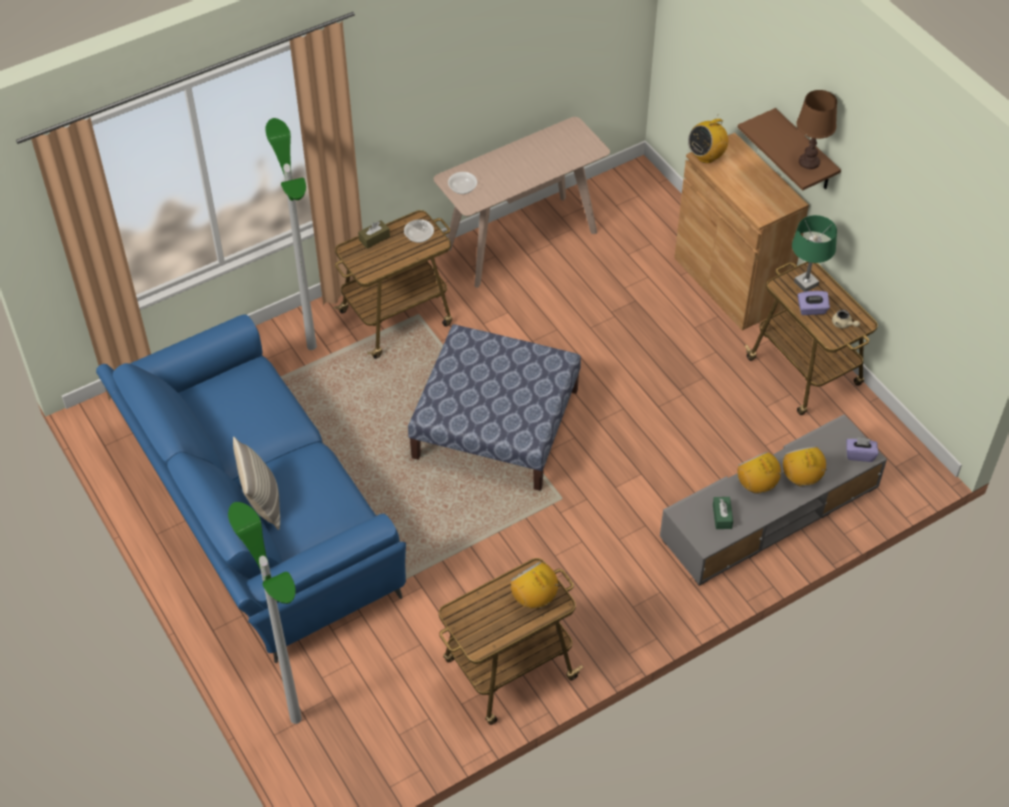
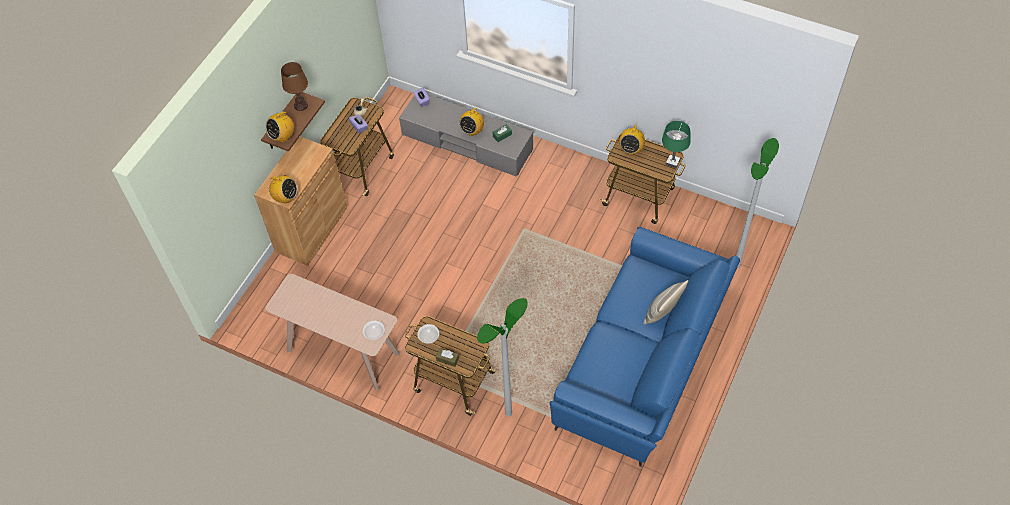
camera: 120 degrees left, 5 degrees up
ottoman [408,324,581,491] -> none
radio [783,446,827,486] -> radio moved to [265,107,294,142]
green table lamp [792,215,837,292] -> green table lamp moved to [662,121,690,168]

